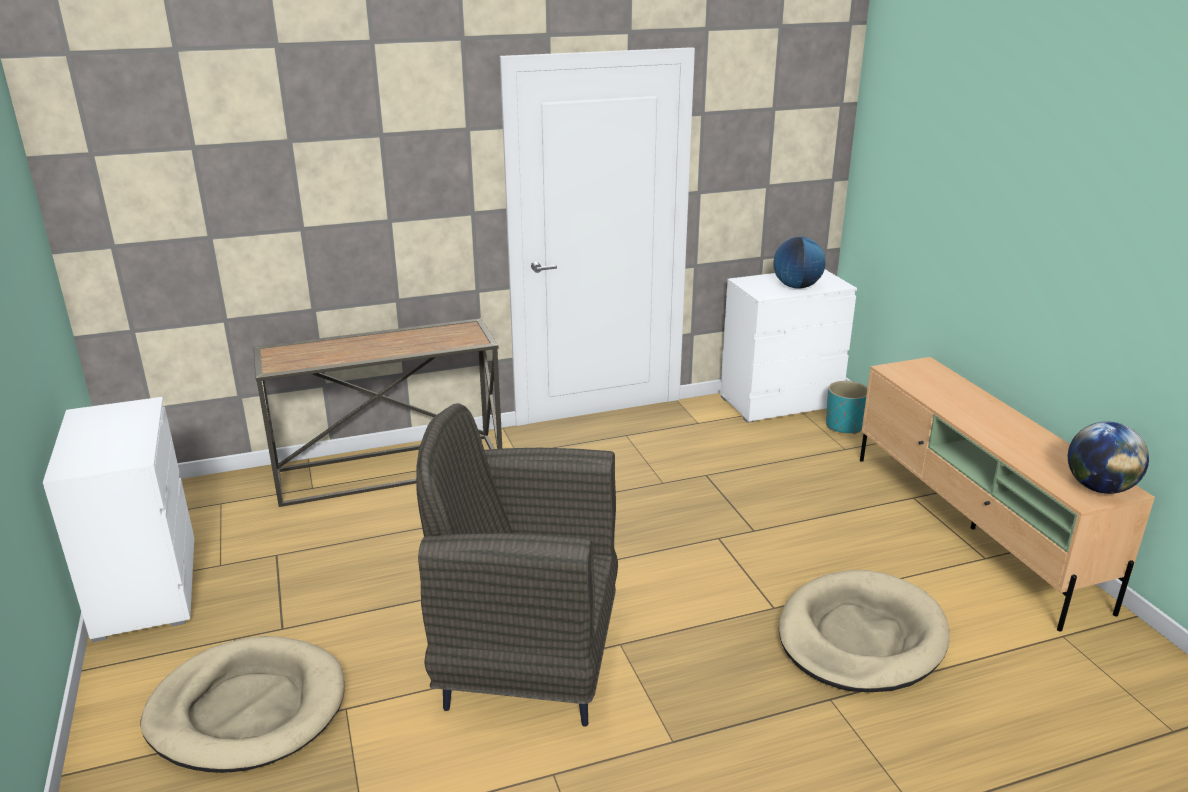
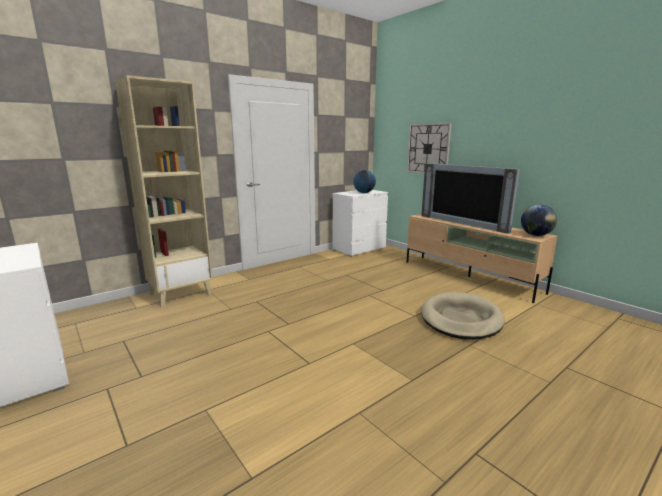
camera: 20 degrees left, 10 degrees down
beige dog bed [141,636,344,773] -> none
console table [254,318,502,507] -> beige bookcase [115,75,213,308]
grey armchair [416,403,618,727] -> none
turquoise planter [826,381,868,435] -> none
none -> wall clock [407,123,452,174]
none -> television [421,163,520,234]

